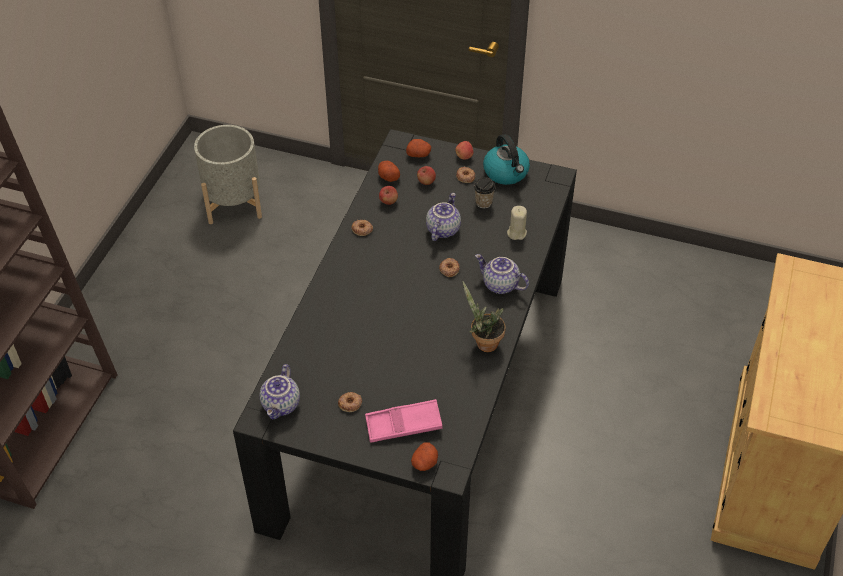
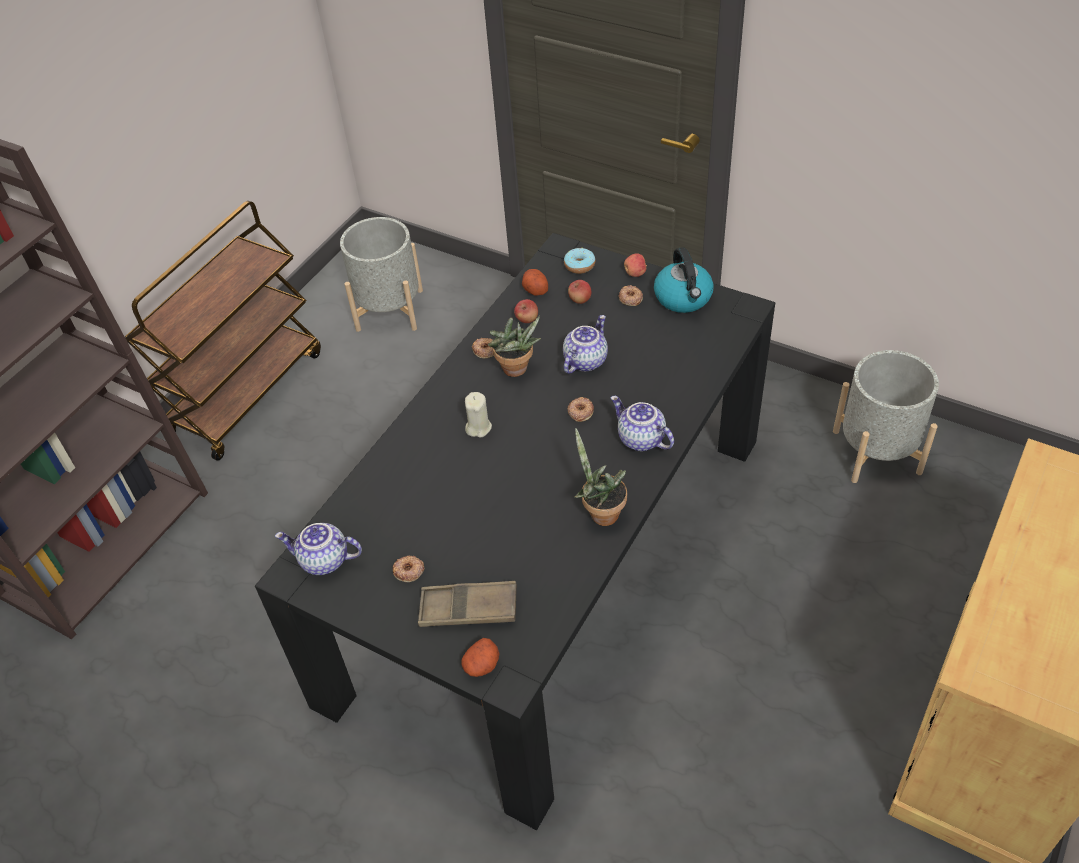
camera: 15 degrees right, 0 degrees up
teapot [260,364,300,419] -> teapot turned 75 degrees clockwise [275,523,362,575]
pink tray [365,399,443,443] -> brown tray [418,581,517,627]
potato [406,139,431,157] -> donut [564,248,595,274]
cup [474,177,496,209] -> none
beige candle [507,206,527,240] -> beige candle moved to [465,392,492,437]
none -> brown cart [125,201,321,461]
none -> potted plant [488,316,541,377]
none -> grey planter [833,350,939,483]

